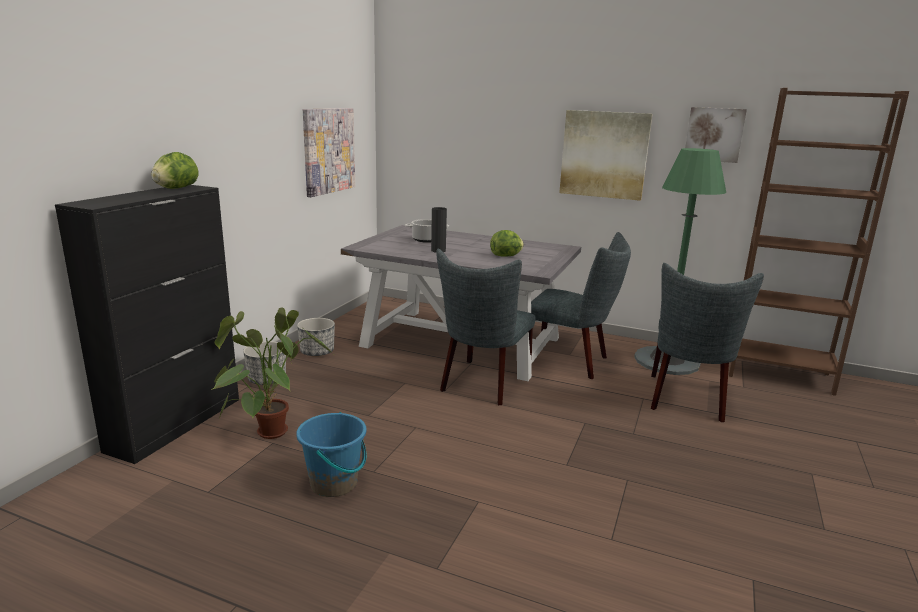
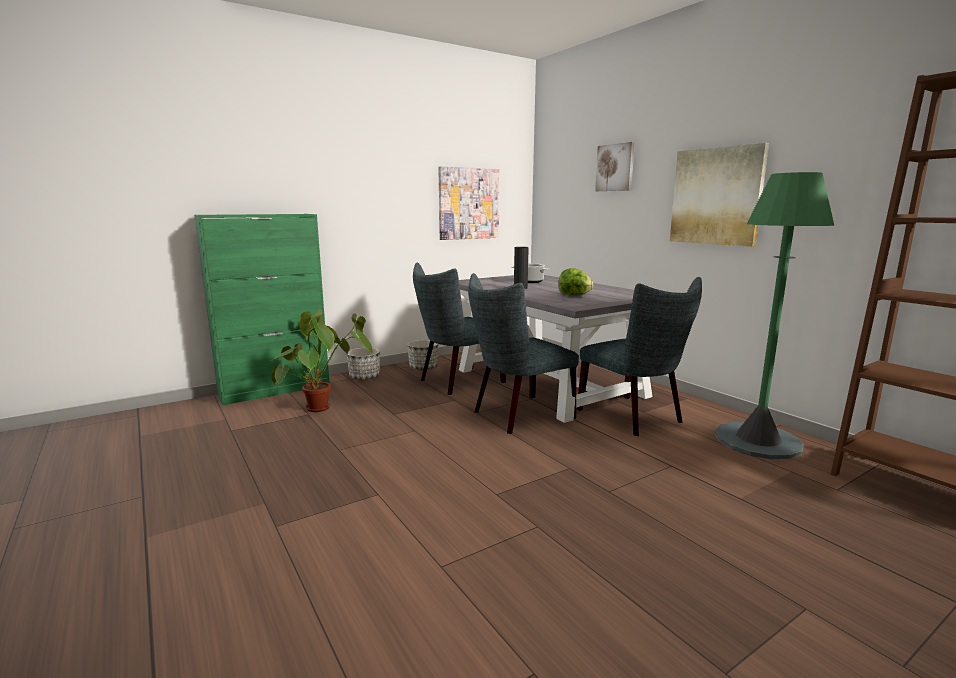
camera: 35 degrees right, 5 degrees down
black cabinet [55,185,239,464] -> green cabinet [194,214,330,405]
lettuce [151,152,199,189] -> none
blue bucket [296,412,367,497] -> none
grey chair [651,263,764,422] -> grey chair moved to [413,263,506,395]
picture [685,107,747,163] -> picture moved to [595,142,635,191]

